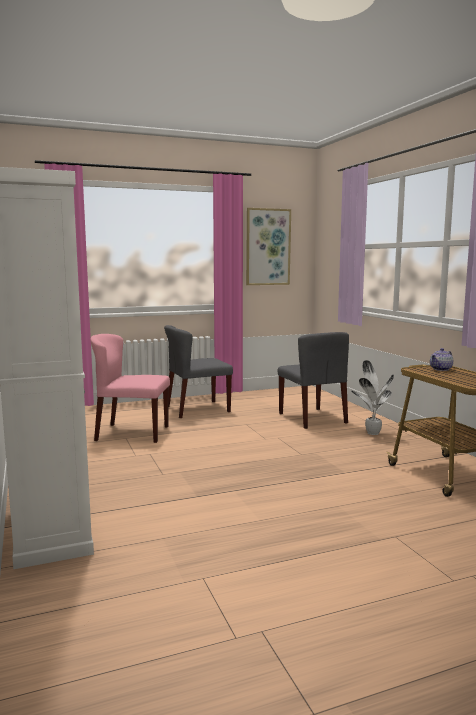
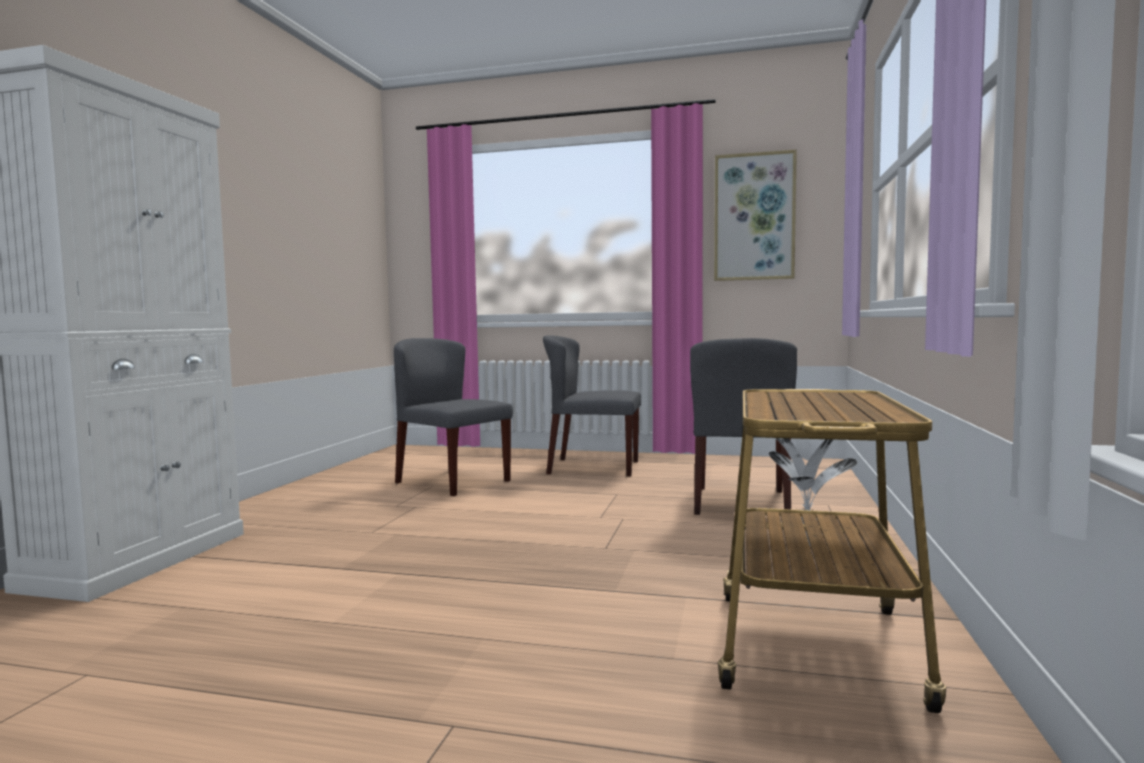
camera: 35 degrees right, 5 degrees down
pink chair [90,334,170,443] -> grey chair [394,338,513,496]
teapot [430,348,453,371] -> none

